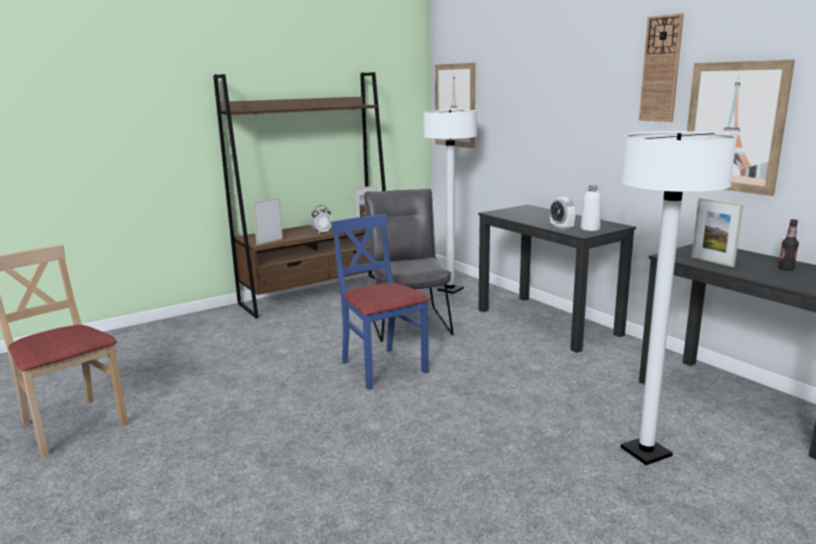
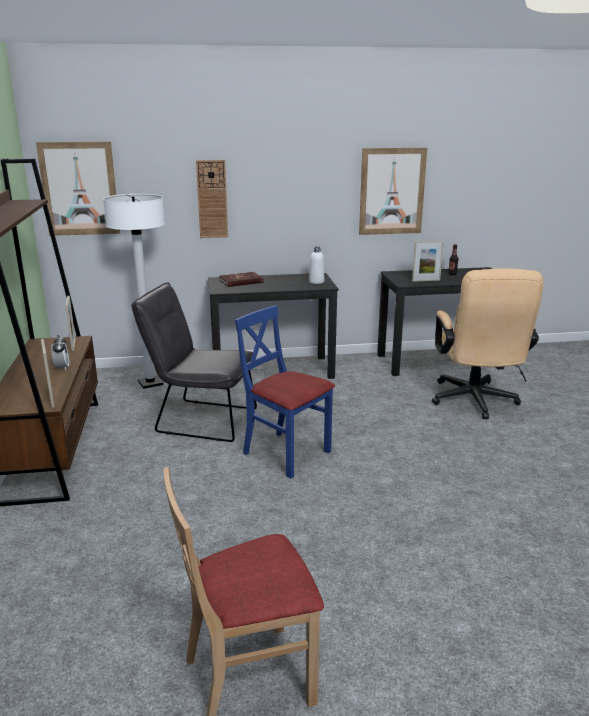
camera: 65 degrees left, 5 degrees up
blue chair [331,214,430,390] -> blue chair turned 45 degrees clockwise [235,305,335,479]
alarm clock [550,197,576,230] -> none
white floor lamp [621,131,737,465] -> beige office chair [432,269,543,419]
wall clock [639,13,684,122] -> wall clock moved to [196,160,228,238]
none -> red book [219,272,264,287]

